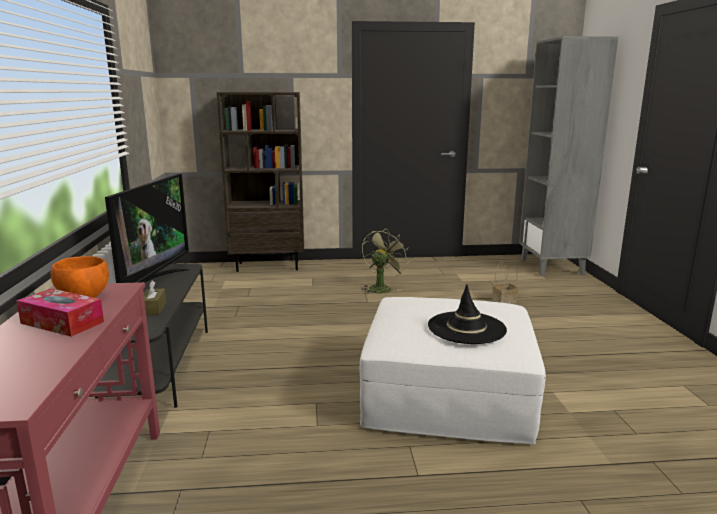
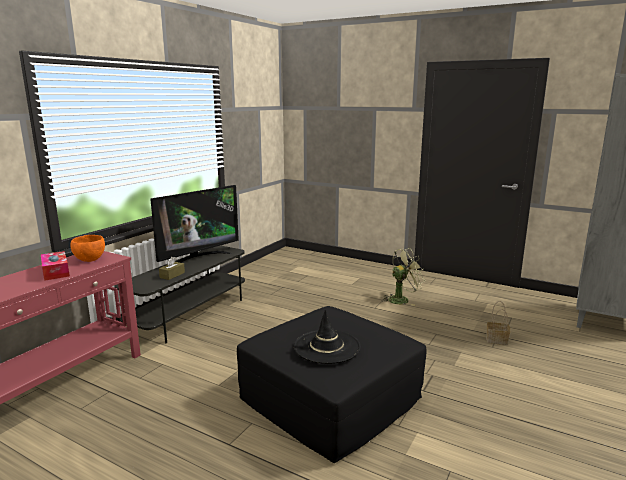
camera: 35 degrees right, 0 degrees up
brown bookcase [216,92,304,272] -> none
white ottoman [360,297,546,444] -> black ottoman [237,306,426,463]

